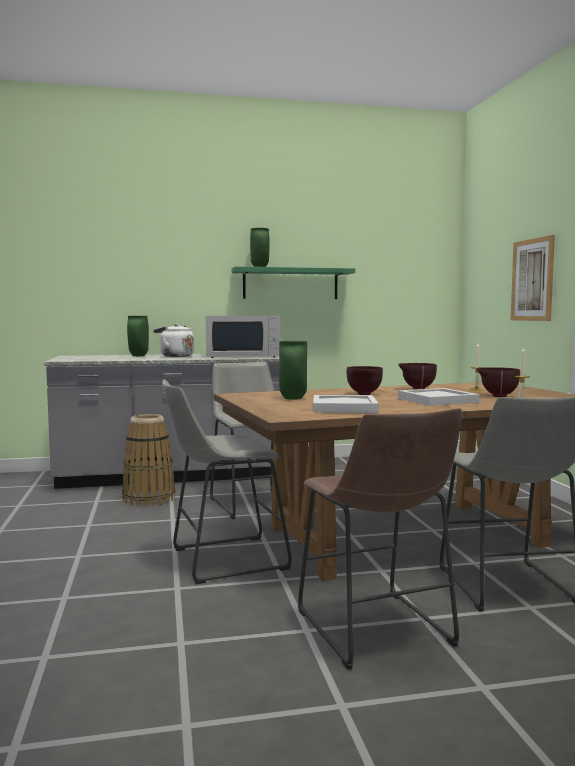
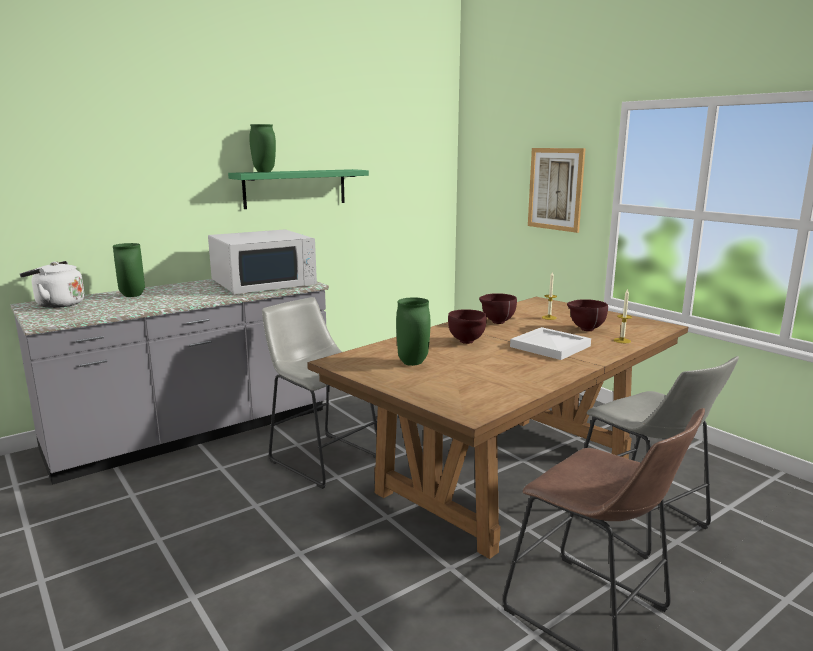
camera: 25 degrees left, 10 degrees up
basket [122,414,175,506] -> none
white kettle [153,324,194,357] -> white kettle moved to [20,261,84,308]
grey stool [162,380,292,584] -> none
white tray [314,395,379,413] -> none

